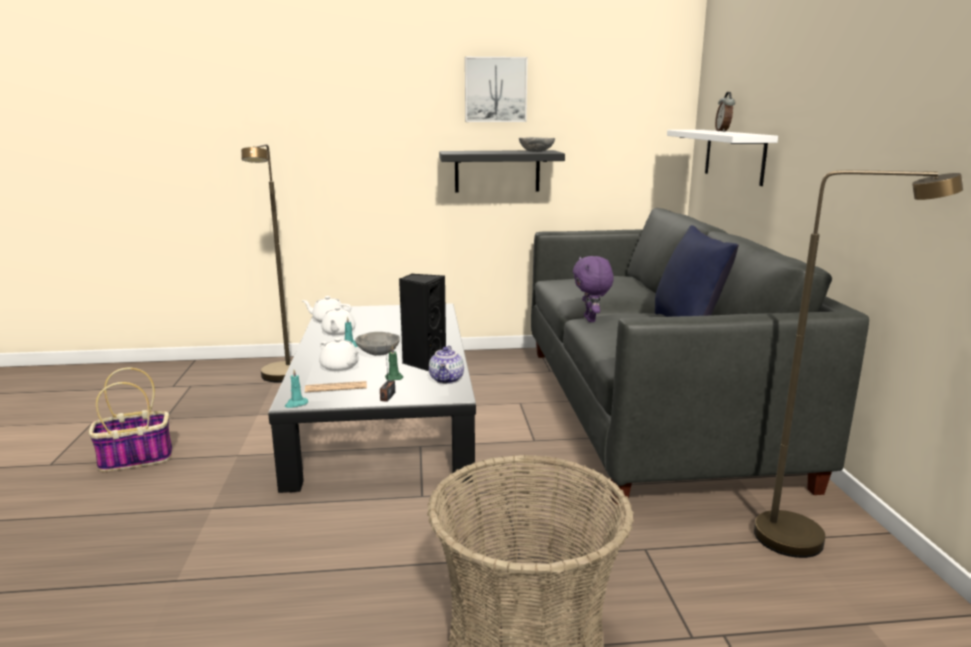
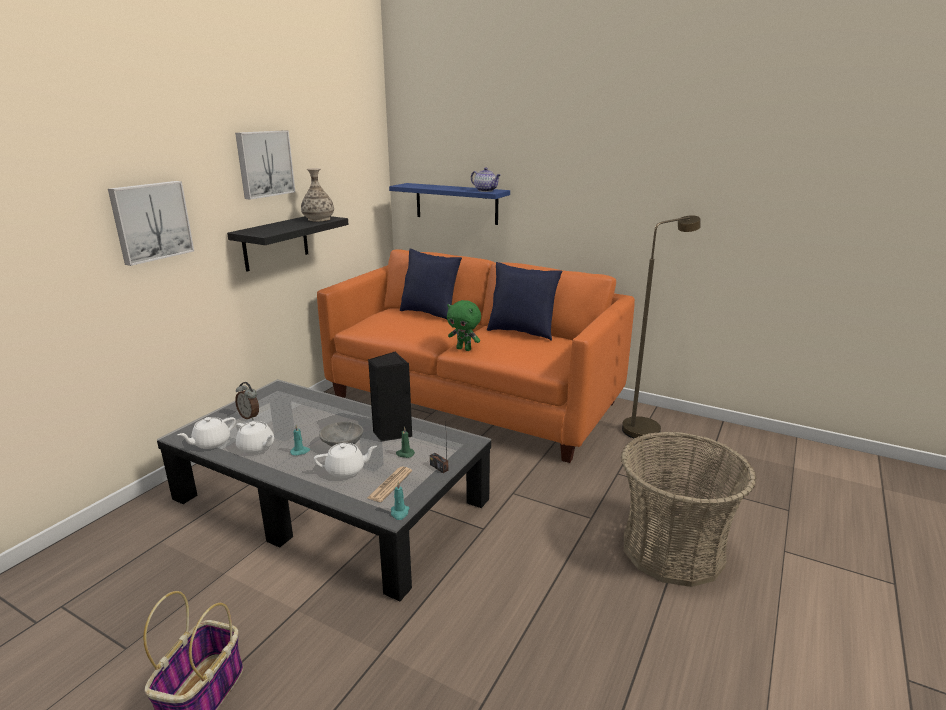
camera: 55 degrees left, 5 degrees up
brown floor lamp [241,144,292,382] -> none
teapot [429,345,464,384] -> teapot moved to [471,167,501,192]
grey bowl [519,137,555,152] -> vase [301,168,334,221]
grey sofa [531,208,869,505] -> orange sofa [317,249,635,463]
purple plush toy [573,256,614,322] -> green plush toy [447,300,481,351]
white shelf [667,130,778,186] -> blue shelf [389,183,510,225]
alarm clock [715,92,735,132] -> alarm clock moved to [235,382,259,420]
none -> picture [108,181,194,266]
none -> blue pillow [400,249,462,319]

